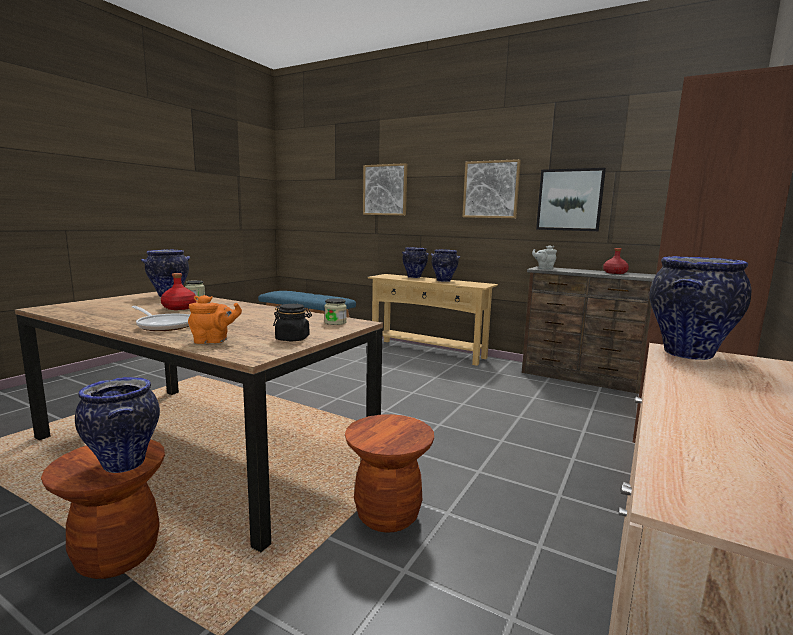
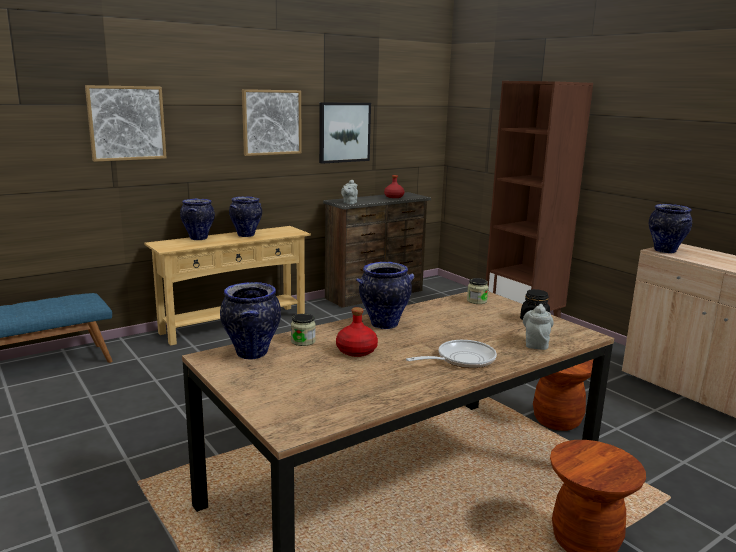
camera: 65 degrees left, 5 degrees up
vase [75,377,160,473] -> vase moved to [356,262,414,329]
orange teapot [188,295,242,344] -> grey teapot [523,304,554,350]

